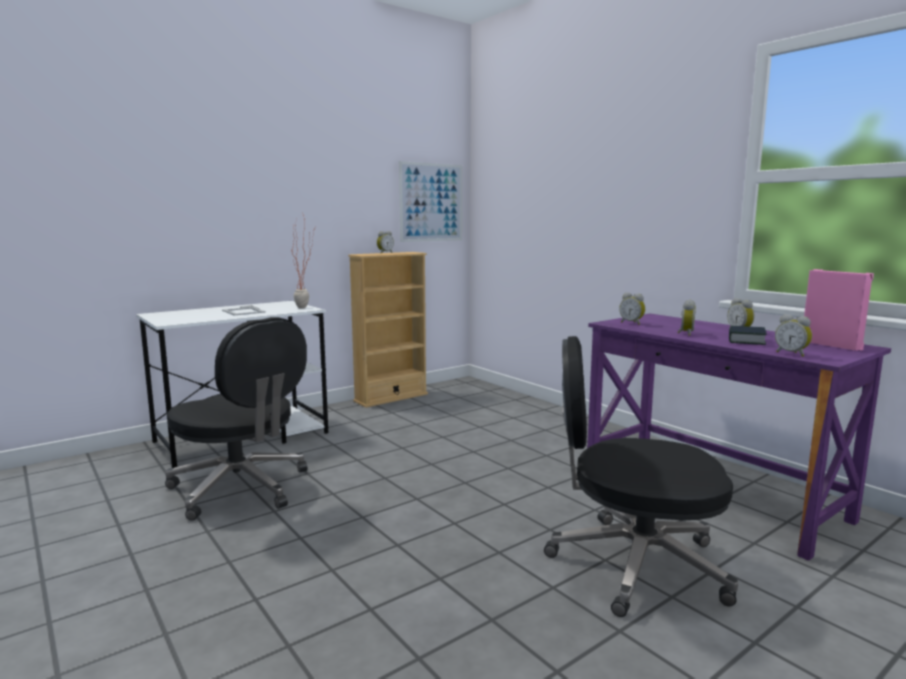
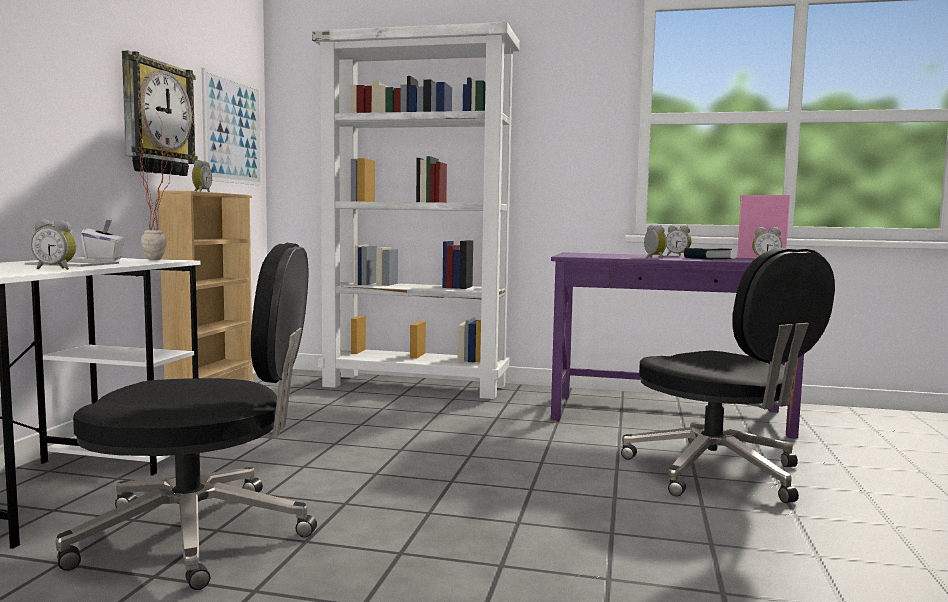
camera: 40 degrees left, 5 degrees down
black office chair [544,336,738,617] -> black office chair turned 90 degrees counterclockwise [621,248,835,503]
alarm clock [619,292,645,325] -> alarm clock moved to [31,219,76,270]
none -> white tissue box [81,220,125,261]
none -> wall clock [122,51,198,176]
none -> white bookcase [312,22,520,399]

